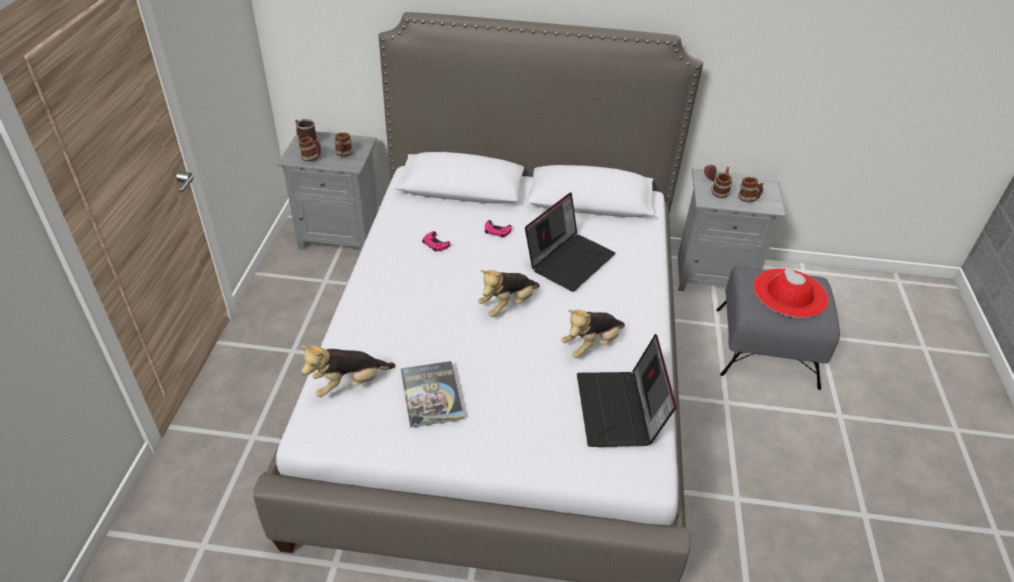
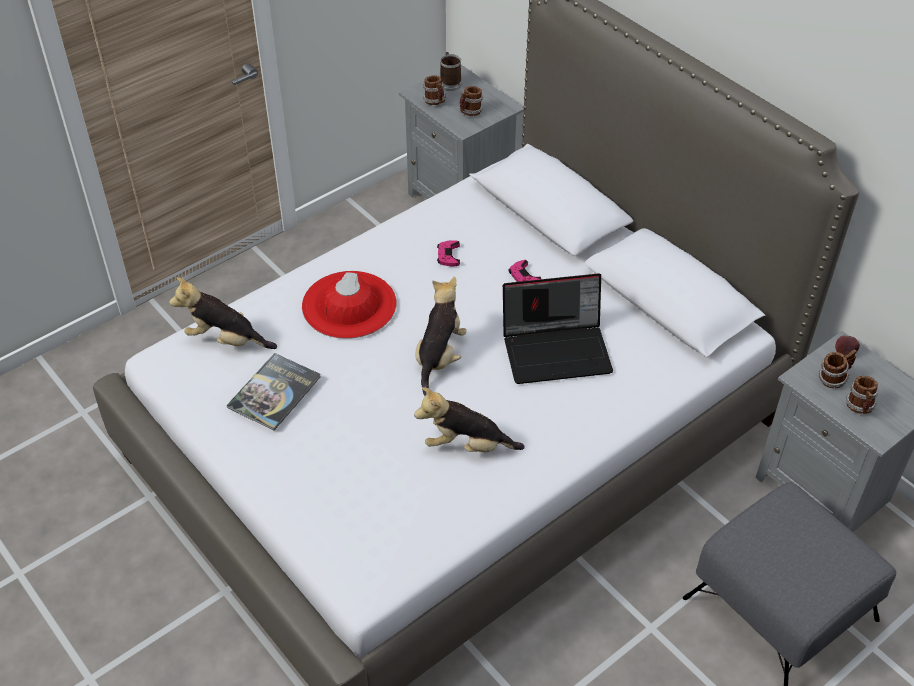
camera: 45 degrees right, 5 degrees up
plush toy [478,270,540,317] -> plush toy turned 105 degrees clockwise [415,277,467,396]
laptop [577,334,677,447] -> none
red hat [754,268,828,318] -> red hat moved to [302,271,396,339]

